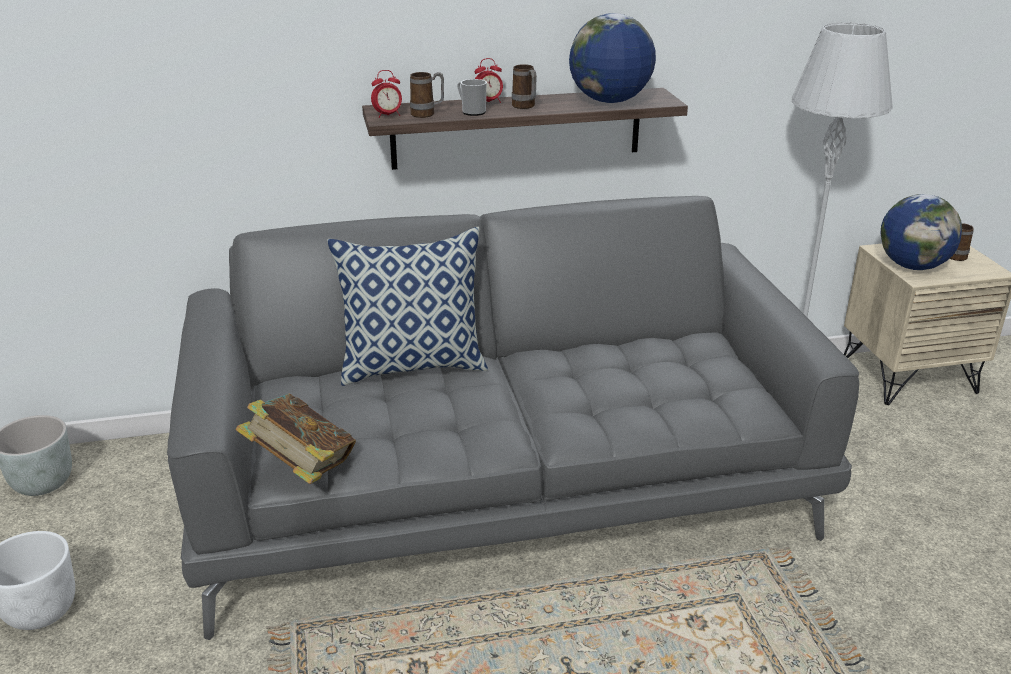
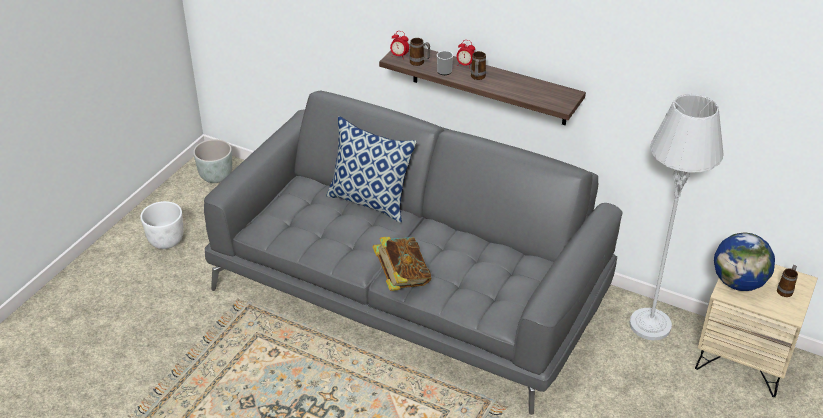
camera: 40 degrees right, 10 degrees up
book [236,393,356,484] -> book moved to [372,237,431,291]
globe [569,13,656,103] -> none

